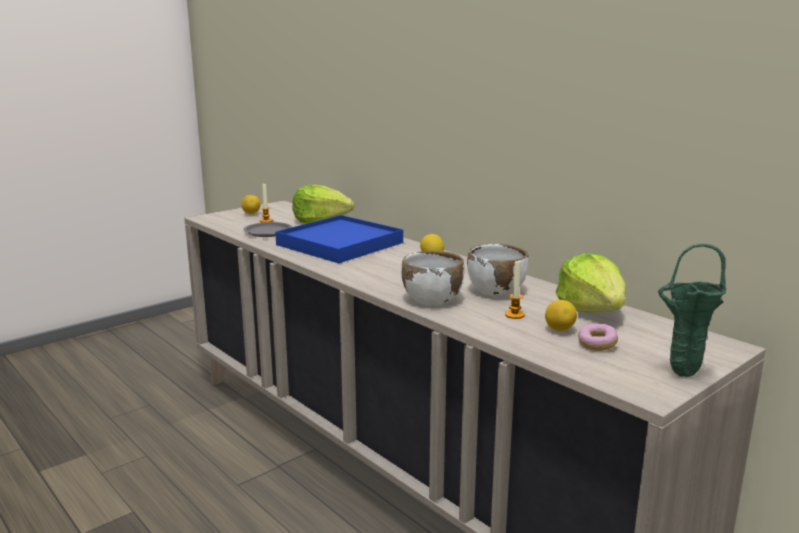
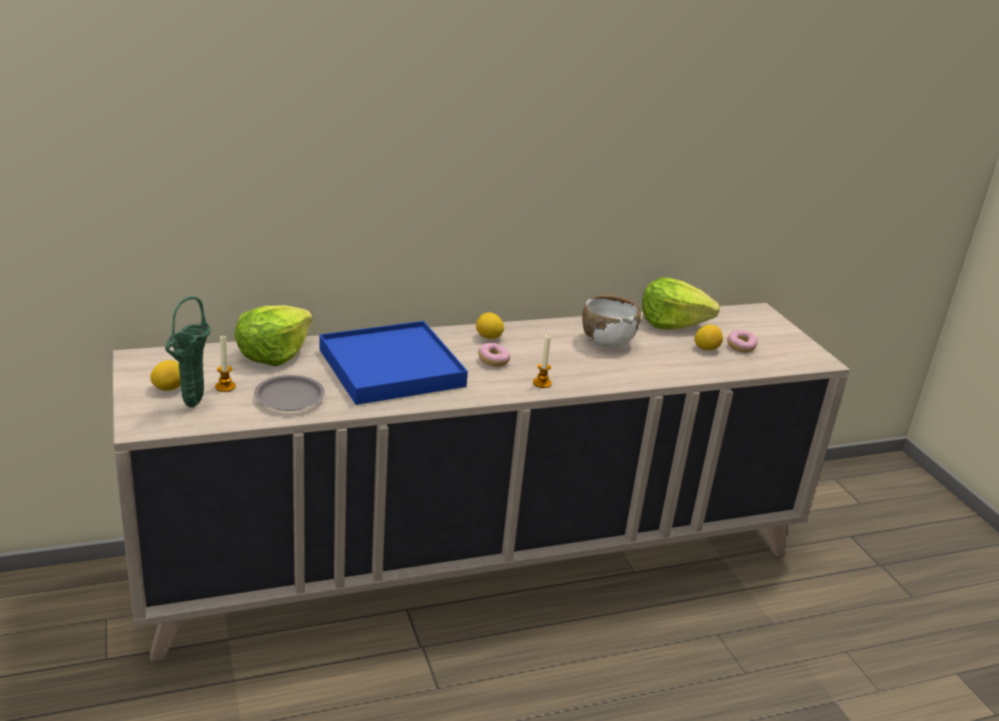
camera: 70 degrees left, 10 degrees up
white bowl [402,251,465,306] -> none
candle [505,260,525,319] -> candle moved to [533,334,552,388]
green vase [658,244,726,377] -> green vase moved to [165,296,211,408]
none -> donut [478,343,510,367]

